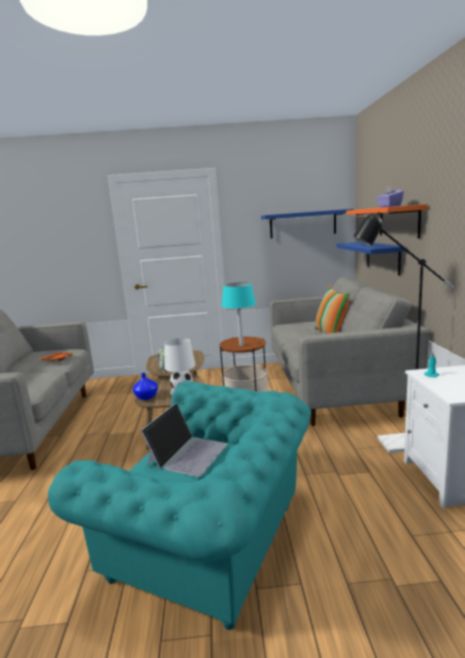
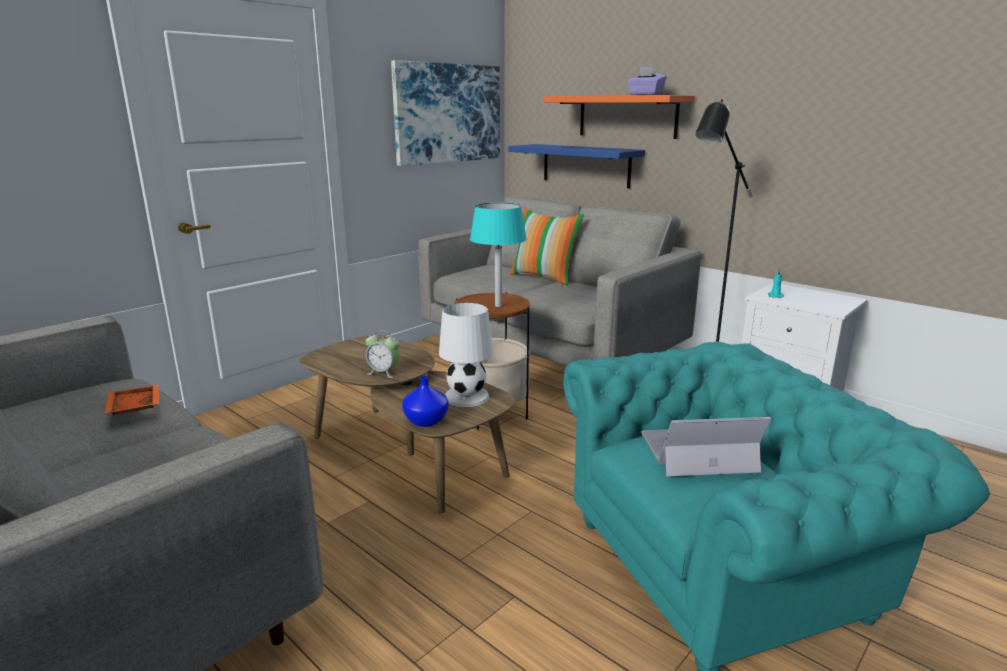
camera: 45 degrees left, 5 degrees up
laptop [140,403,227,477] -> laptop turned 75 degrees counterclockwise [641,417,771,477]
blue shelf [261,209,354,239] -> picture [391,60,500,166]

